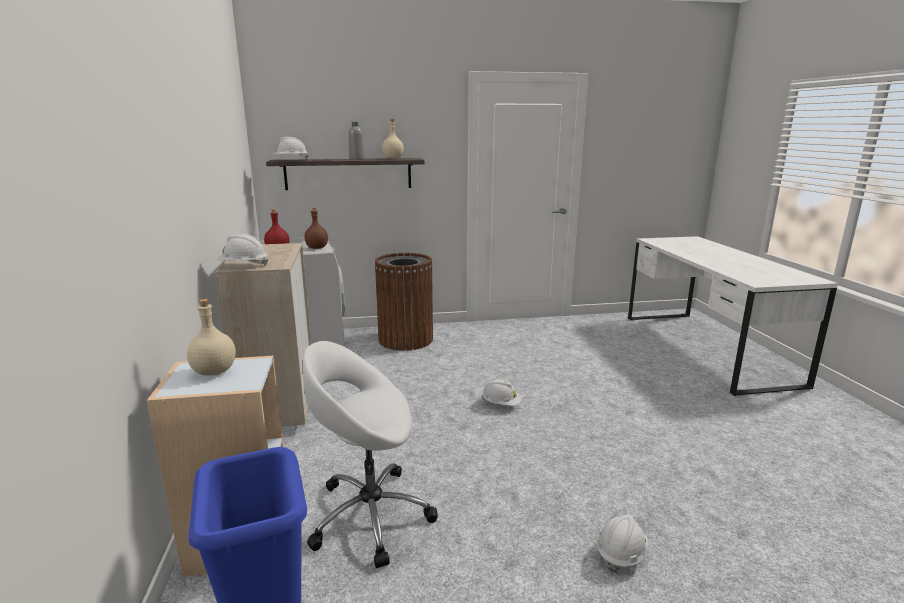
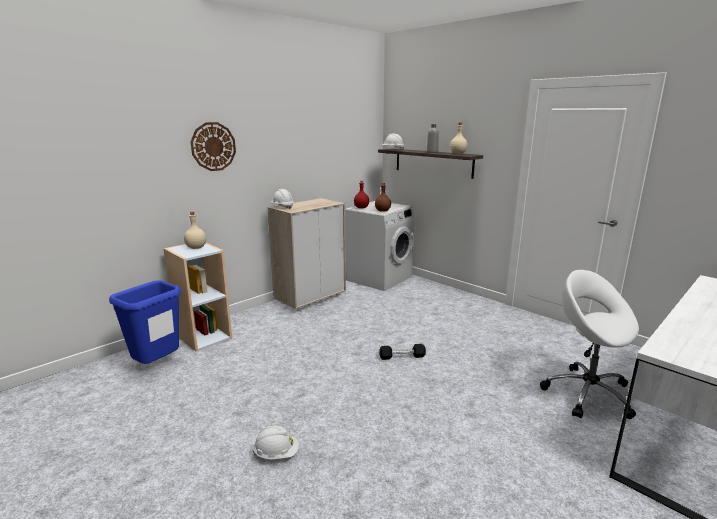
camera: 55 degrees right, 0 degrees up
white office chair [303,341,438,568] -> white office chair moved to [540,270,639,419]
brown trash can [375,253,433,351] -> none
white hard hat [482,378,521,406] -> black dumbbell [379,344,426,360]
none -> wall clock [191,122,236,171]

